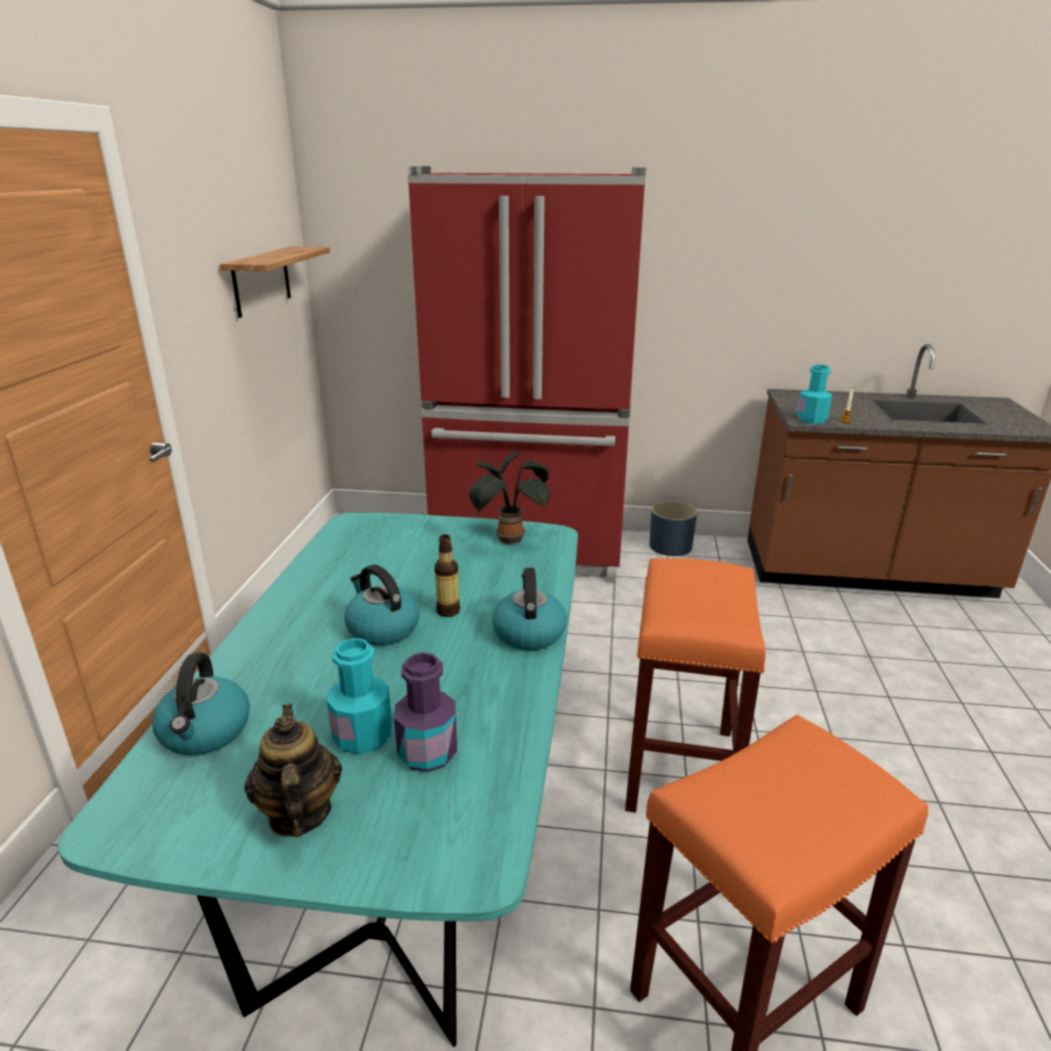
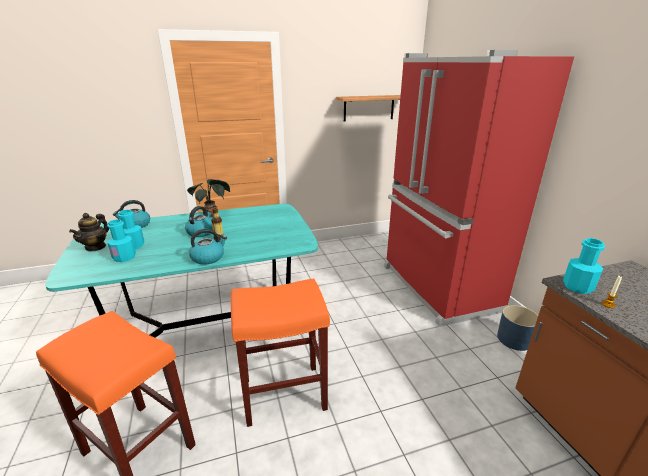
camera: 65 degrees right, 0 degrees up
teapot [244,704,342,837] -> teapot turned 150 degrees clockwise [69,213,109,251]
purple bottle [394,652,457,772] -> turquoise bottle [107,219,136,262]
potted plant [469,452,550,545] -> potted plant moved to [187,179,231,217]

